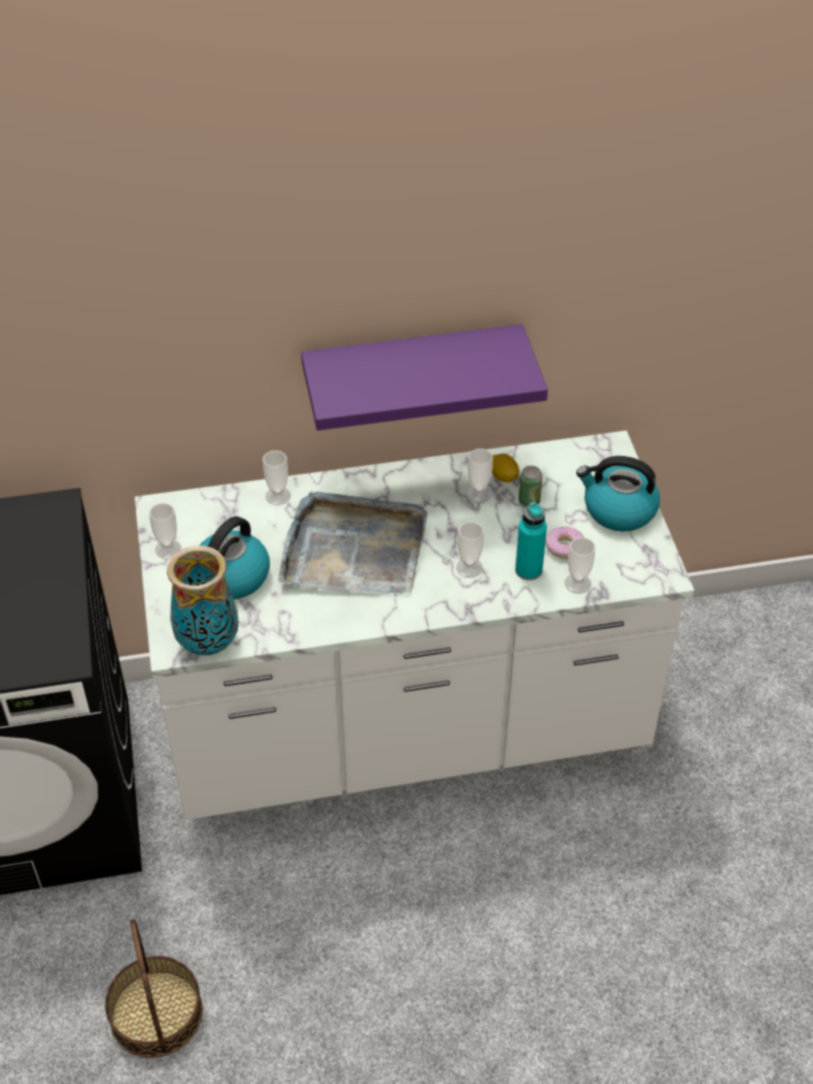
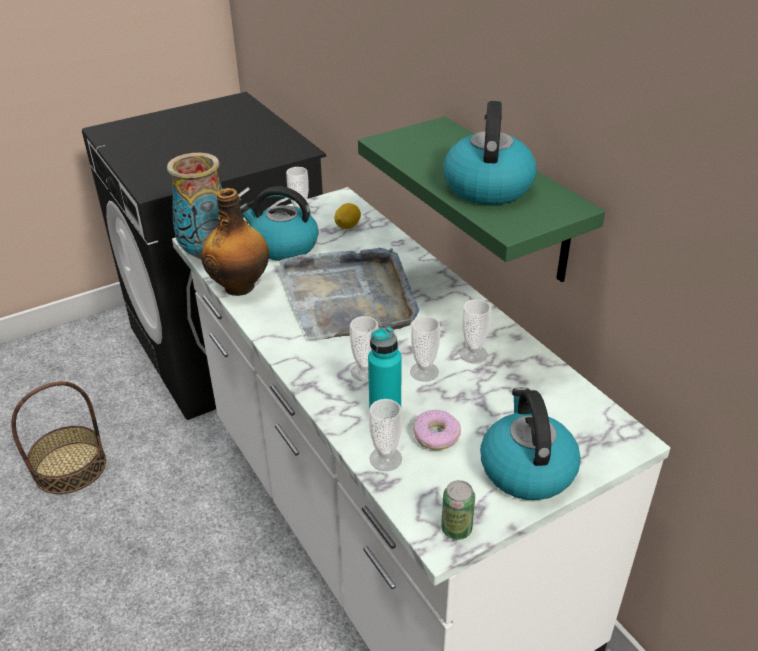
camera: 70 degrees right, 10 degrees down
cup [263,450,291,505] -> cup moved to [410,316,440,382]
purple shelf [301,324,548,431] -> green shelf [358,117,605,282]
lemon [492,453,519,482] -> lemon moved to [335,203,361,229]
can [518,466,543,507] -> can moved to [441,480,475,540]
none -> bottle [201,188,269,296]
none -> kettle [443,101,537,205]

